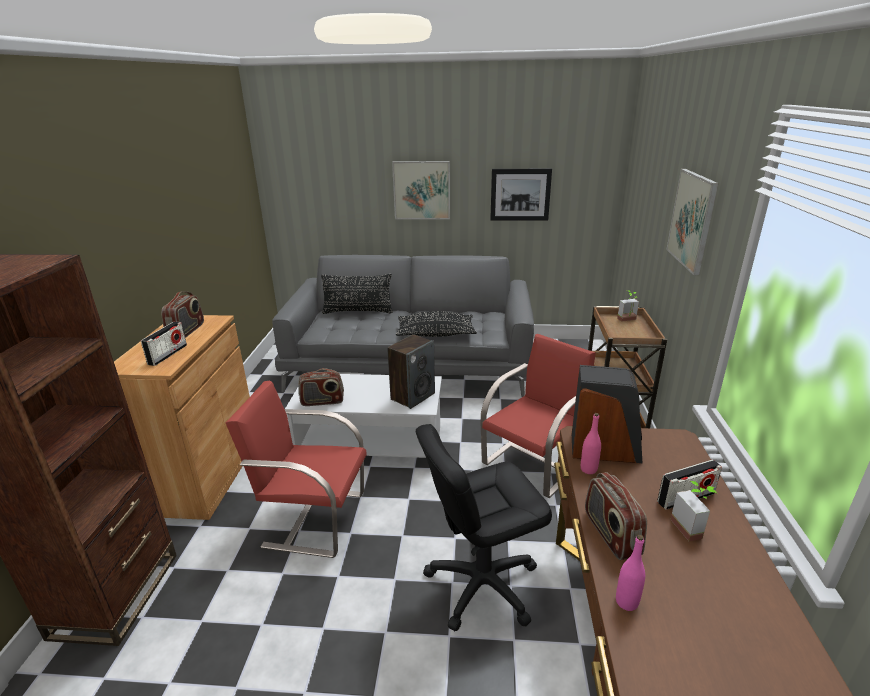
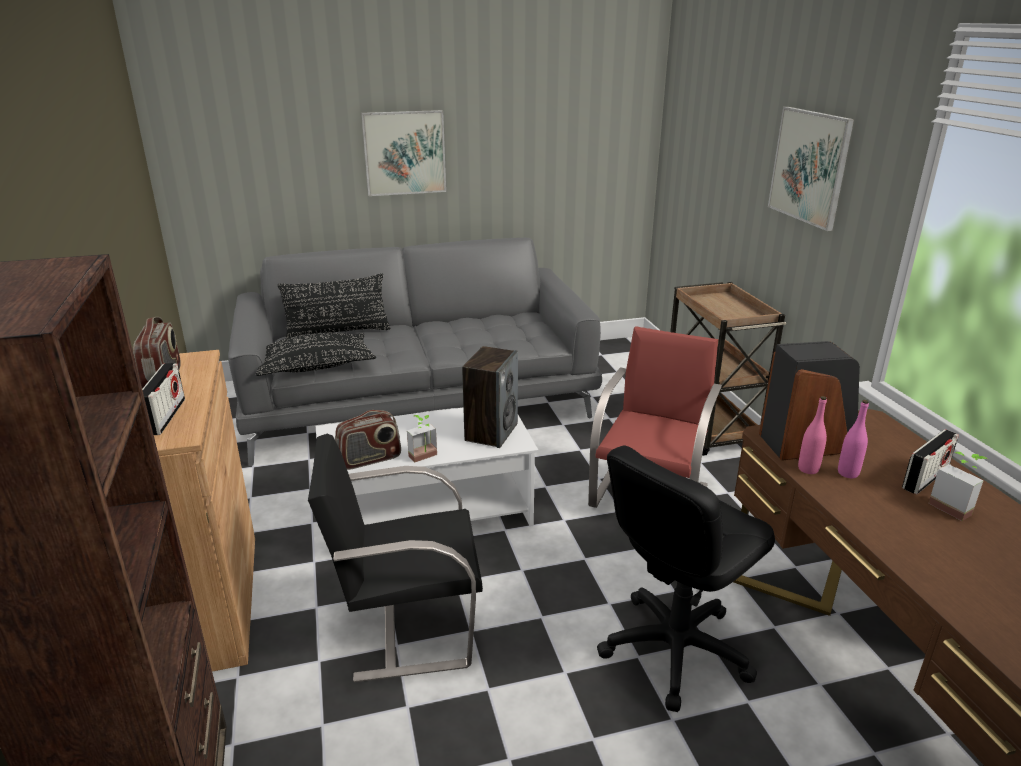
camera: 20 degrees left, 0 degrees up
red chair [225,380,367,558] -> black chair [308,434,483,682]
black pillow [396,311,477,337] -> black pillow moved to [256,333,376,376]
picture [490,168,552,221] -> none
radio [585,472,647,560] -> none
pink bottle [616,535,645,611] -> pink bottle moved to [838,400,869,478]
potted plant [617,291,639,322] -> potted plant moved to [407,415,437,463]

